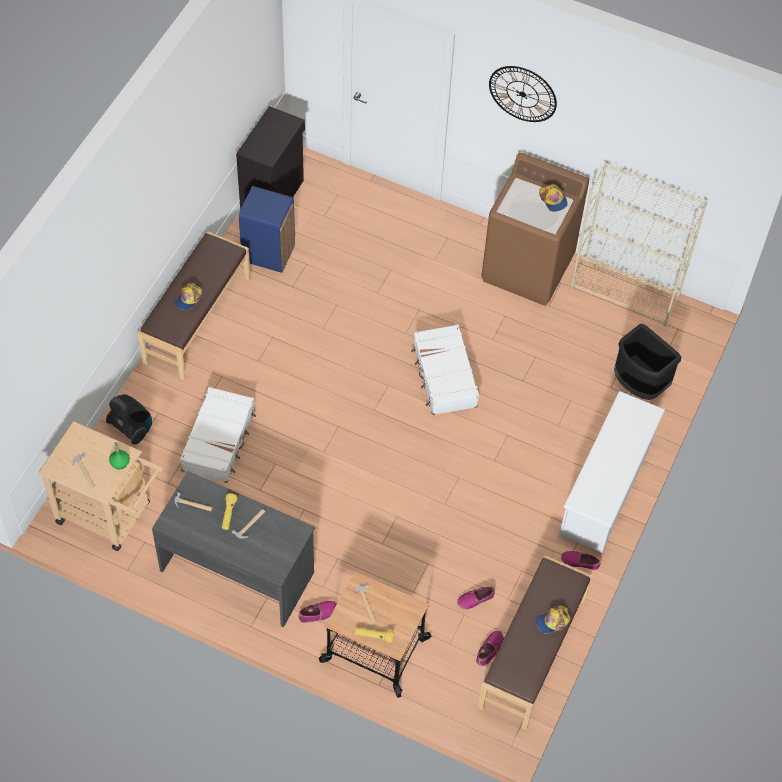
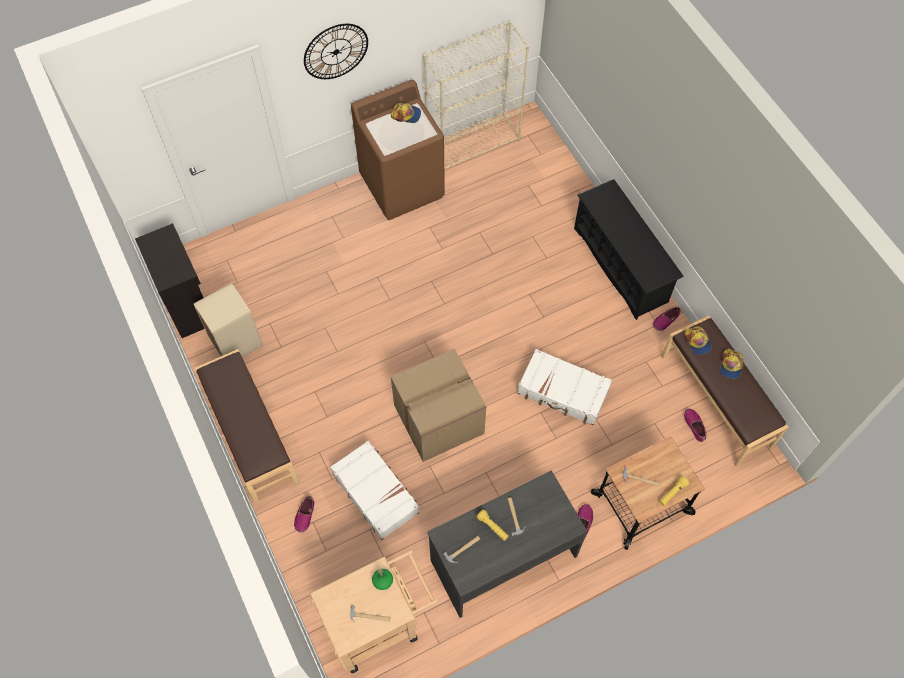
camera: 50 degrees left, 5 degrees up
vacuum cleaner [106,394,152,445] -> none
cap [175,283,202,310] -> cap moved to [685,326,711,355]
blue trash can [239,186,295,273] -> beige trash can [194,283,263,357]
white suitcase [411,325,479,415] -> white suitcase moved to [517,349,612,425]
shoe [457,586,495,610] -> shoe moved to [294,496,314,533]
white shoe rack [559,391,665,553] -> black shoe rack [574,179,684,320]
black trash can [614,324,681,400] -> none
none -> cardboard box [391,349,486,462]

